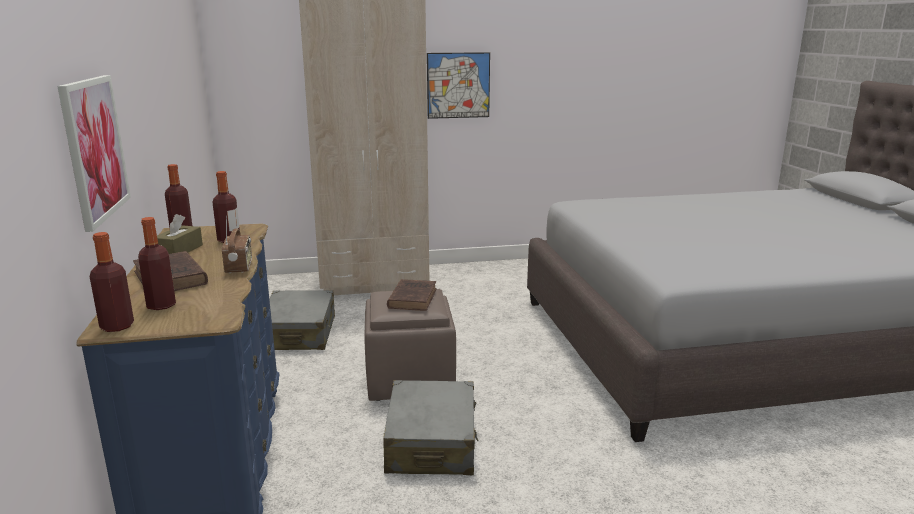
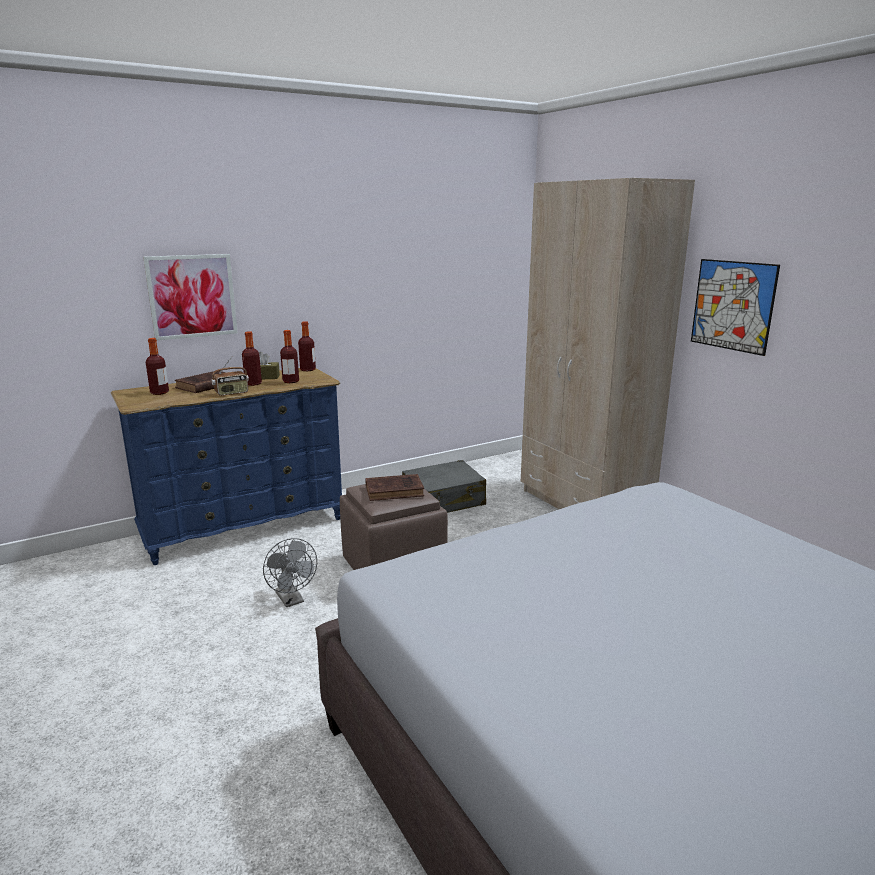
camera: 70 degrees right, 0 degrees up
bottle [90,232,134,332] -> bottle moved to [242,331,262,386]
grey suitcase [383,380,479,475] -> grey fan [263,538,317,607]

